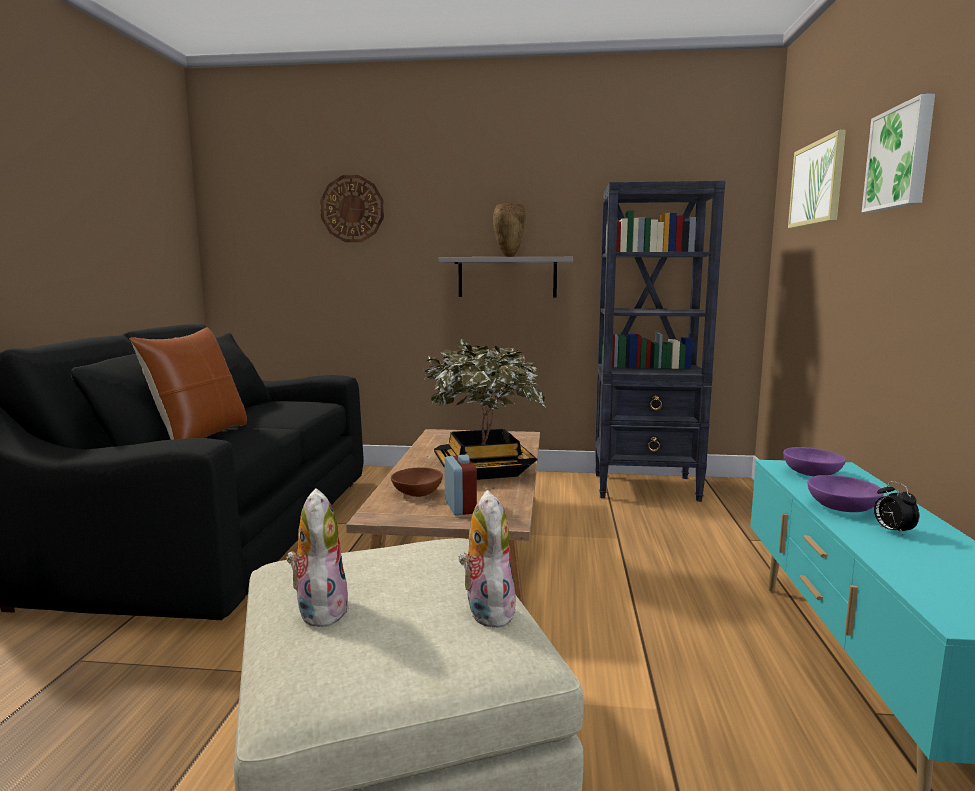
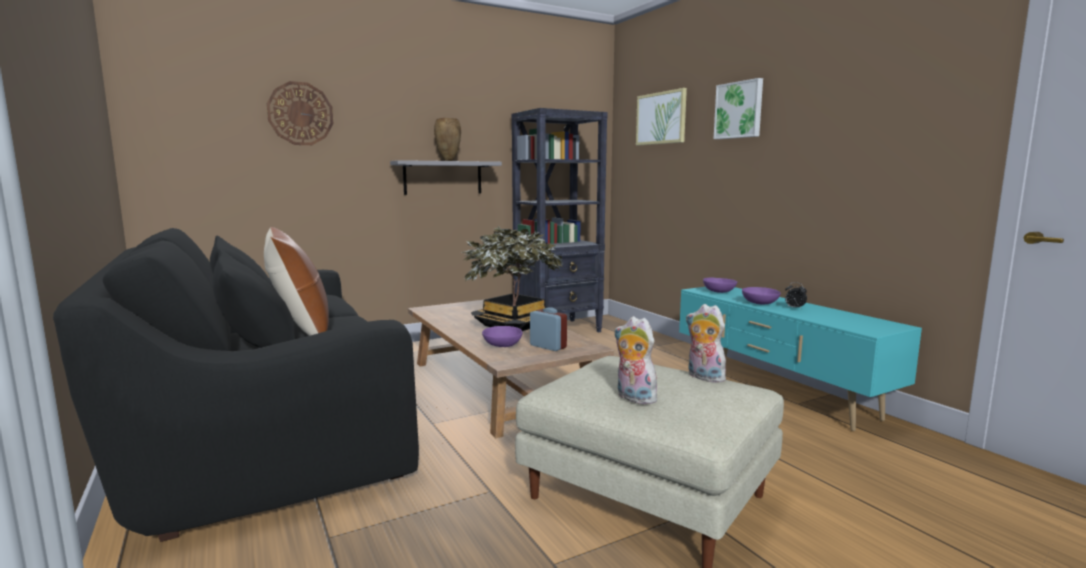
camera: 35 degrees left, 0 degrees up
brown bowl [391,467,443,497] -> purple bowl [482,326,522,347]

